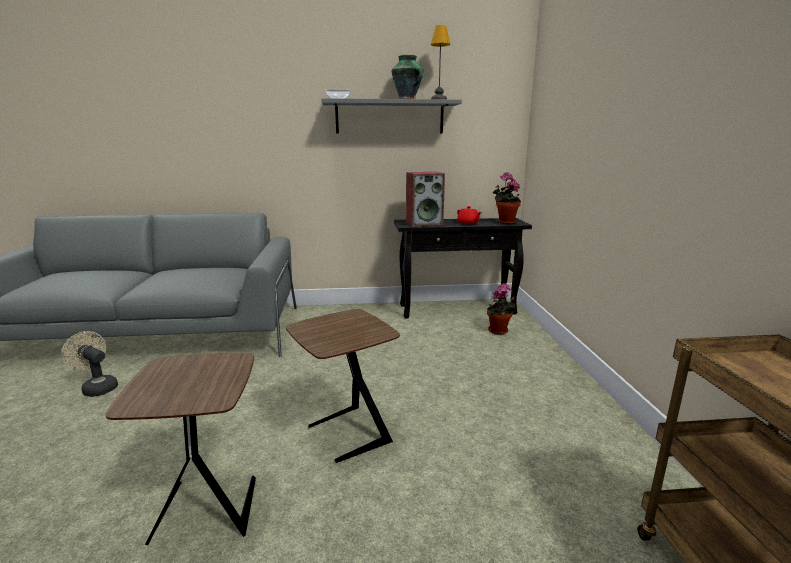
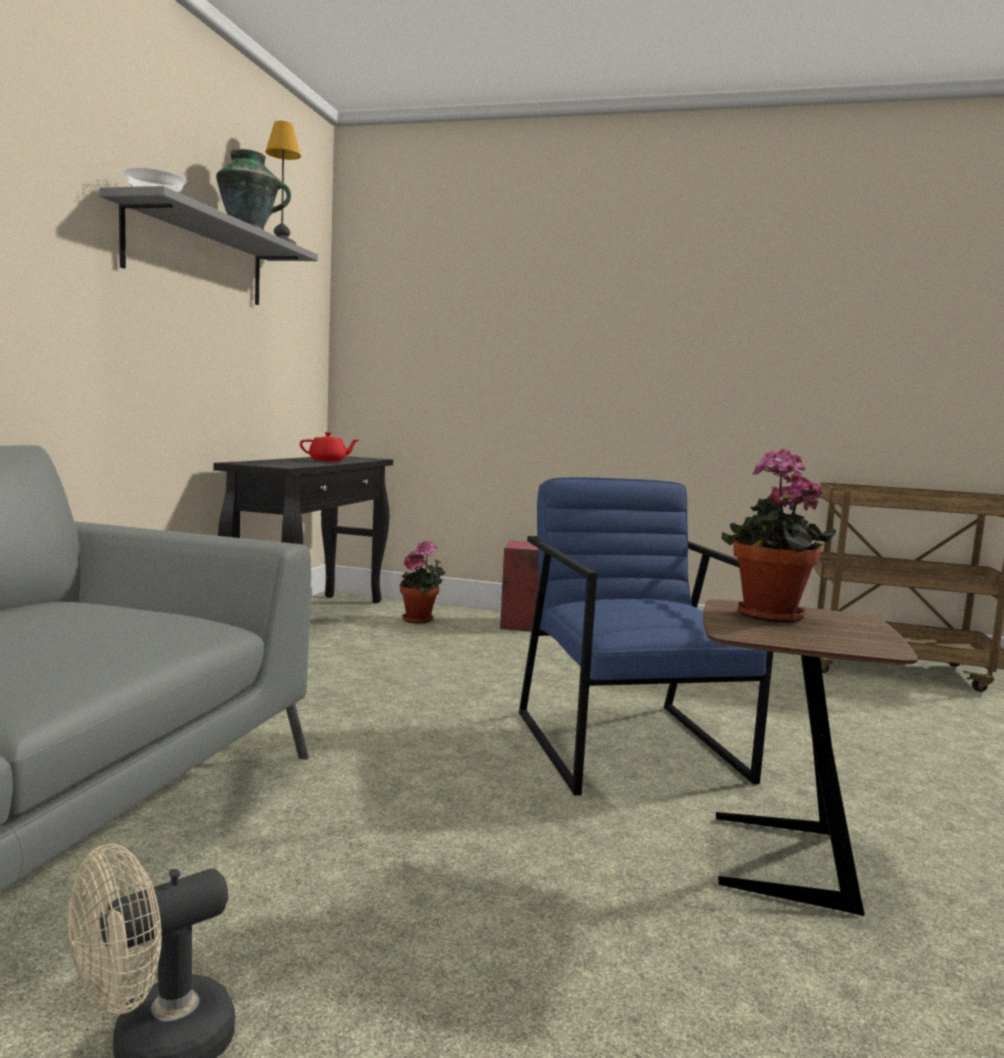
camera: 70 degrees left, 10 degrees down
brown side table [286,309,400,463] -> blue armchair [519,477,773,795]
speaker [406,172,445,227] -> speaker moved to [500,540,539,631]
potted plant [493,172,521,224] -> potted plant moved to [722,448,836,623]

